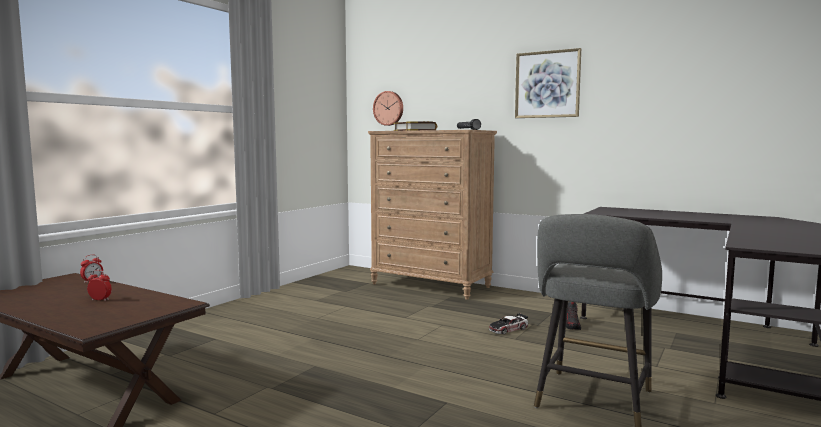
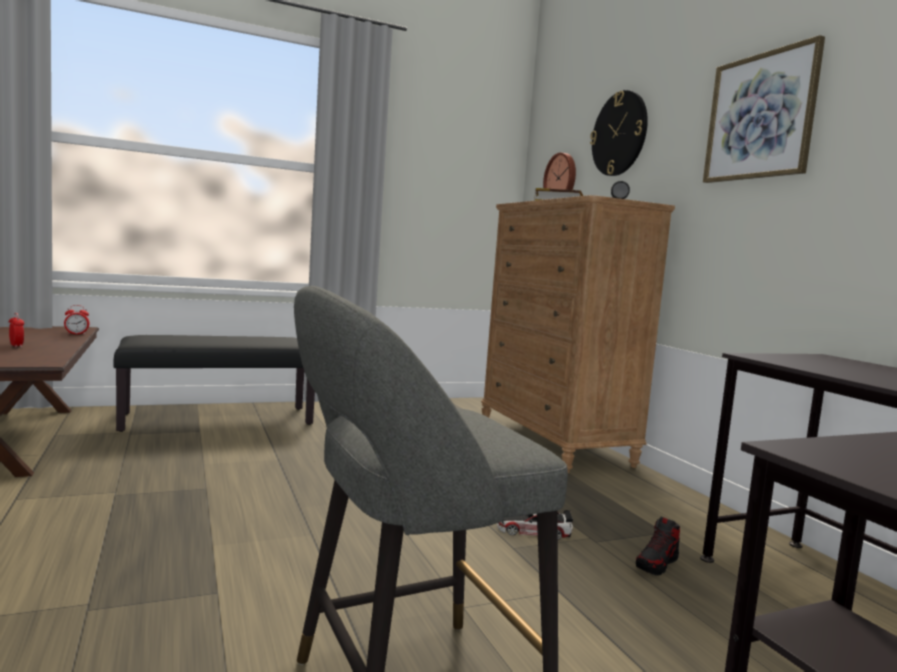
camera: 35 degrees right, 0 degrees up
none -> black bench [113,335,315,432]
none -> wall clock [590,90,648,176]

